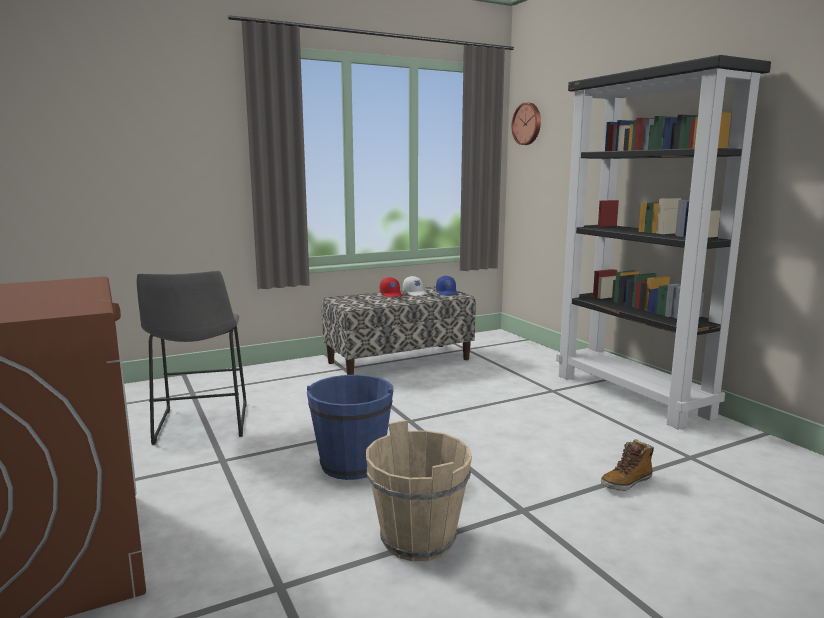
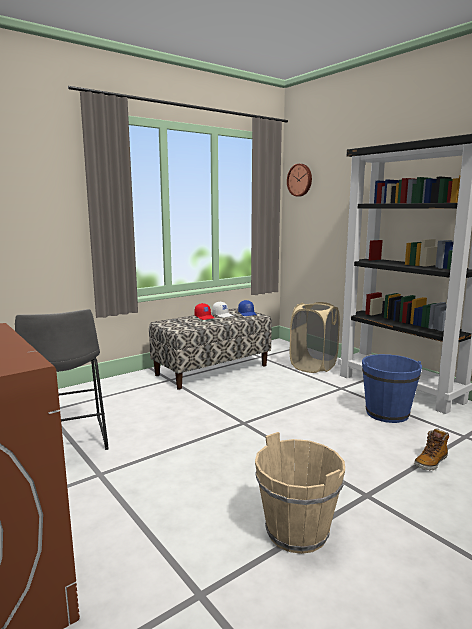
camera: 10 degrees left, 0 degrees up
blue bucket [307,375,393,480] -> blue bucket moved to [362,354,422,423]
none -> beige laundry basket [290,302,340,373]

